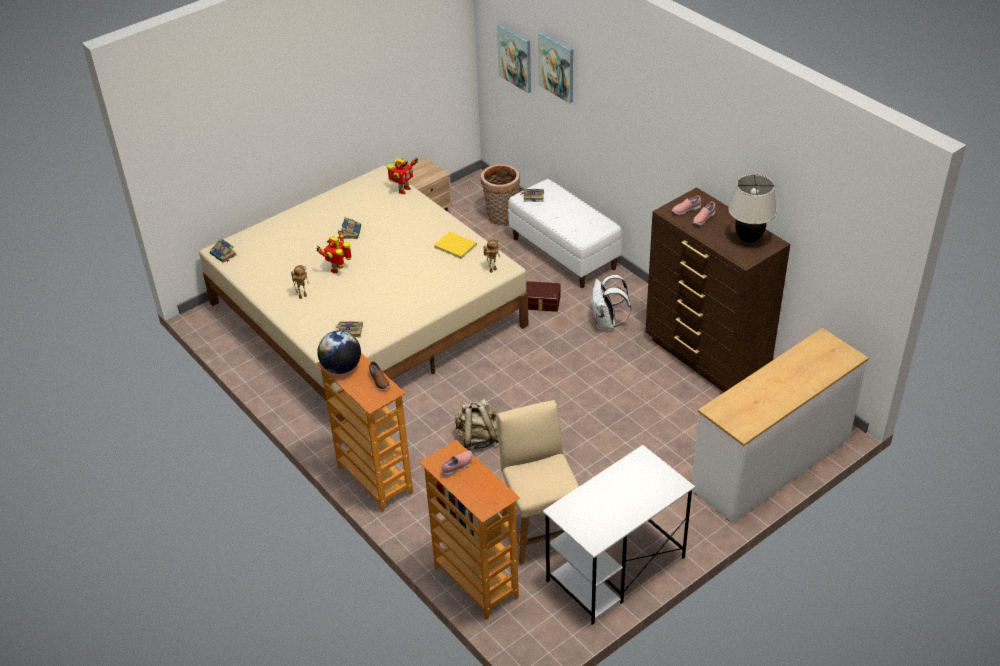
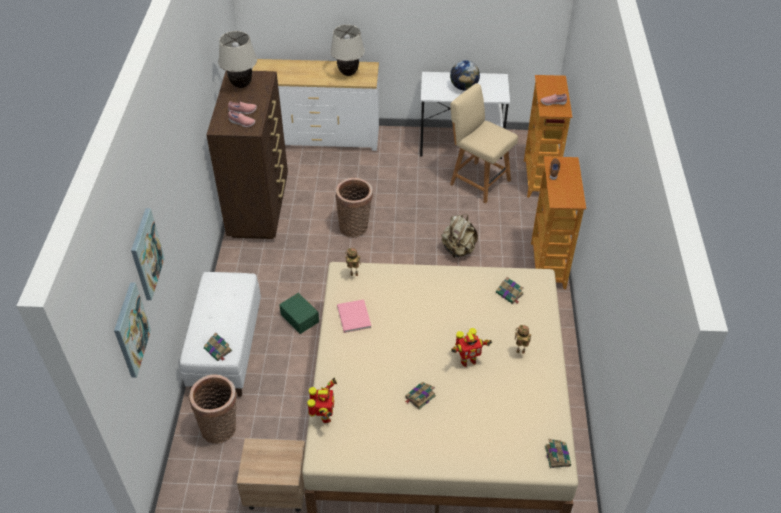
camera: 140 degrees left, 5 degrees up
globe [317,330,361,374] -> globe moved to [450,60,480,91]
toy robot [387,157,418,194] -> toy robot turned 105 degrees clockwise [307,377,337,423]
yellow book [434,232,477,259] -> pink book [337,299,371,333]
beige chair [497,400,579,565] -> beige chair turned 105 degrees clockwise [450,83,518,204]
brown storage box [526,281,560,312] -> green storage box [279,293,319,334]
white backpack [591,275,631,330] -> none
none -> beige table lamp [330,25,365,76]
none -> basket [335,178,373,237]

